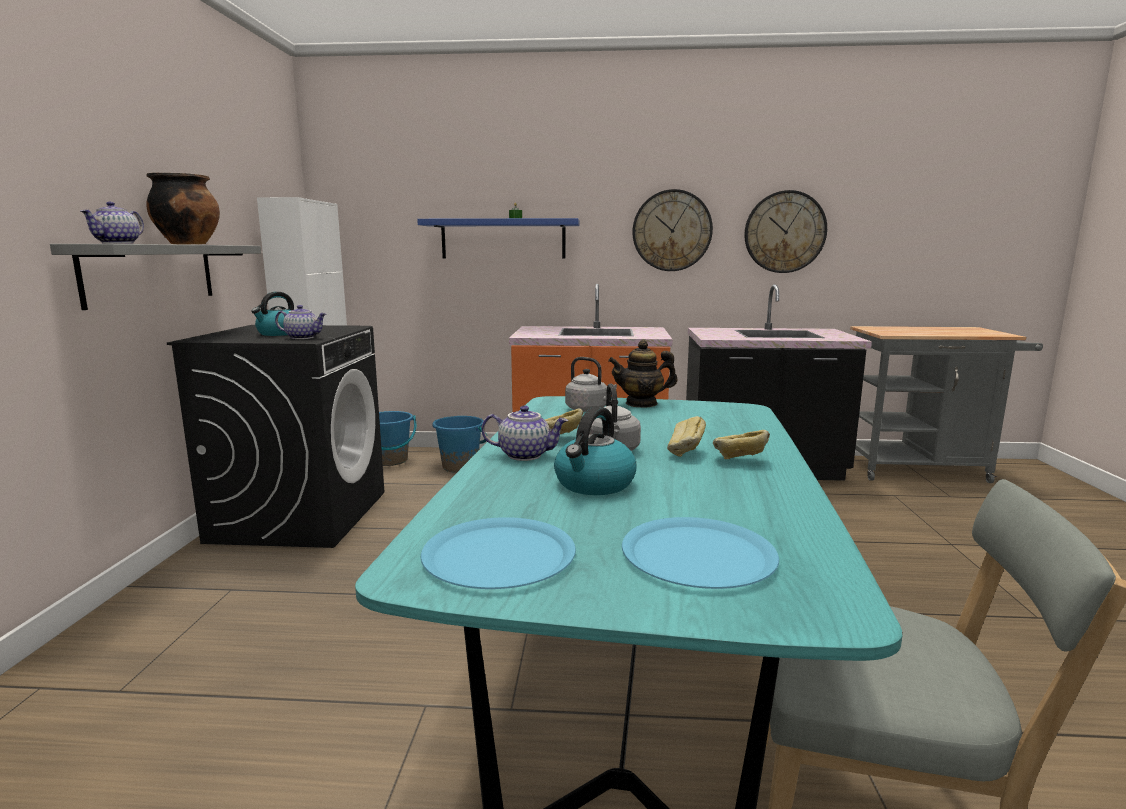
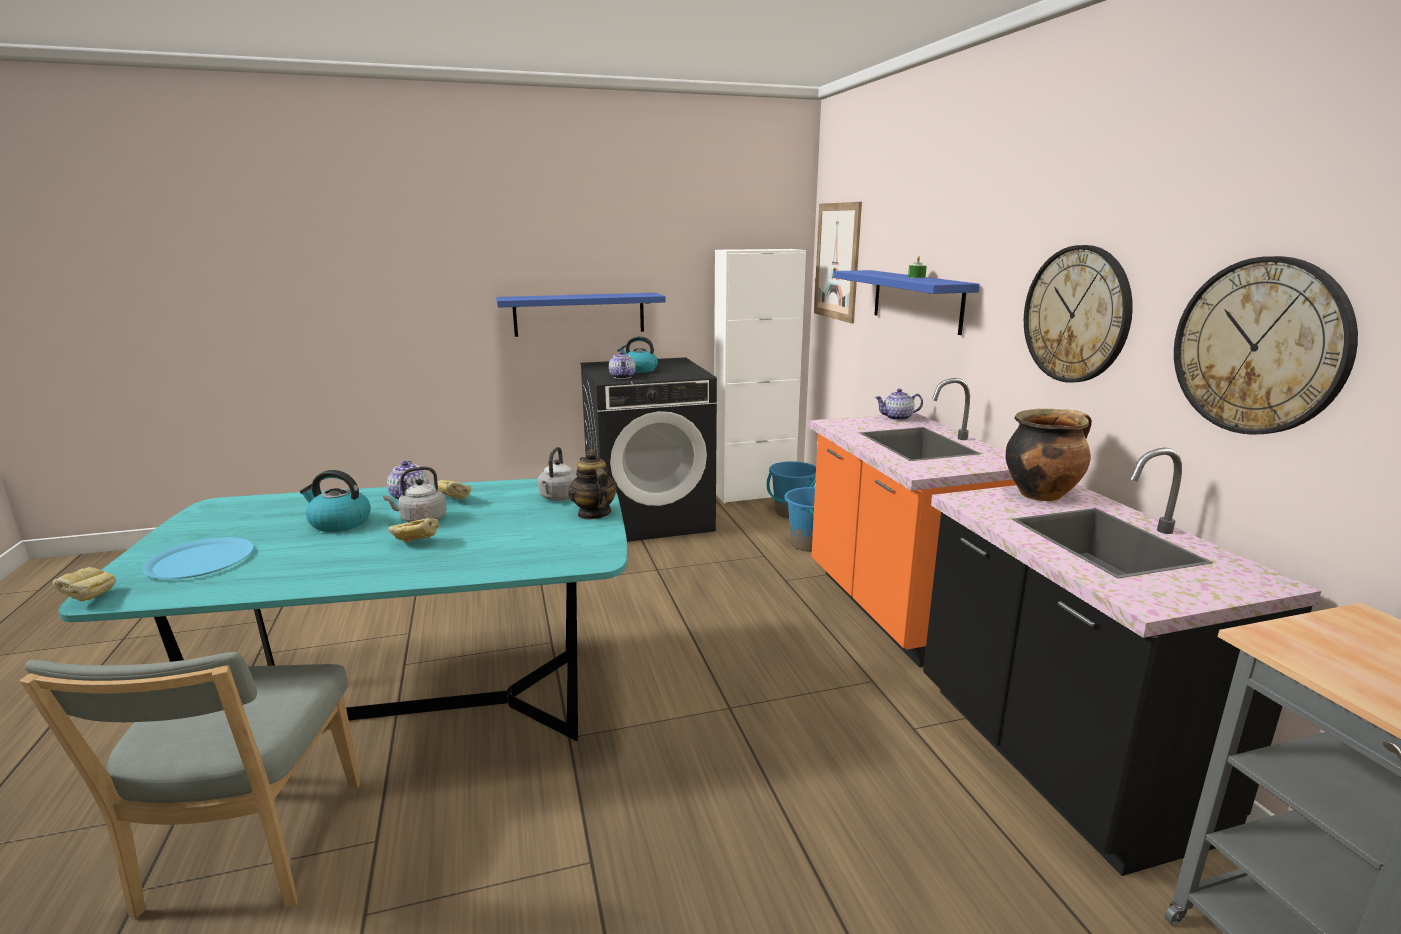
camera: 70 degrees right, 5 degrees up
grey shelf [50,244,261,310] -> blue shelf [496,293,665,337]
teapot [80,202,144,244] -> teapot moved to [875,389,923,421]
cooking pot [146,173,220,245] -> cooking pot moved to [1006,409,1092,501]
blue plate [421,517,576,589] -> none
bread [713,430,770,459] -> bread moved to [52,567,116,601]
none -> picture [814,202,862,323]

